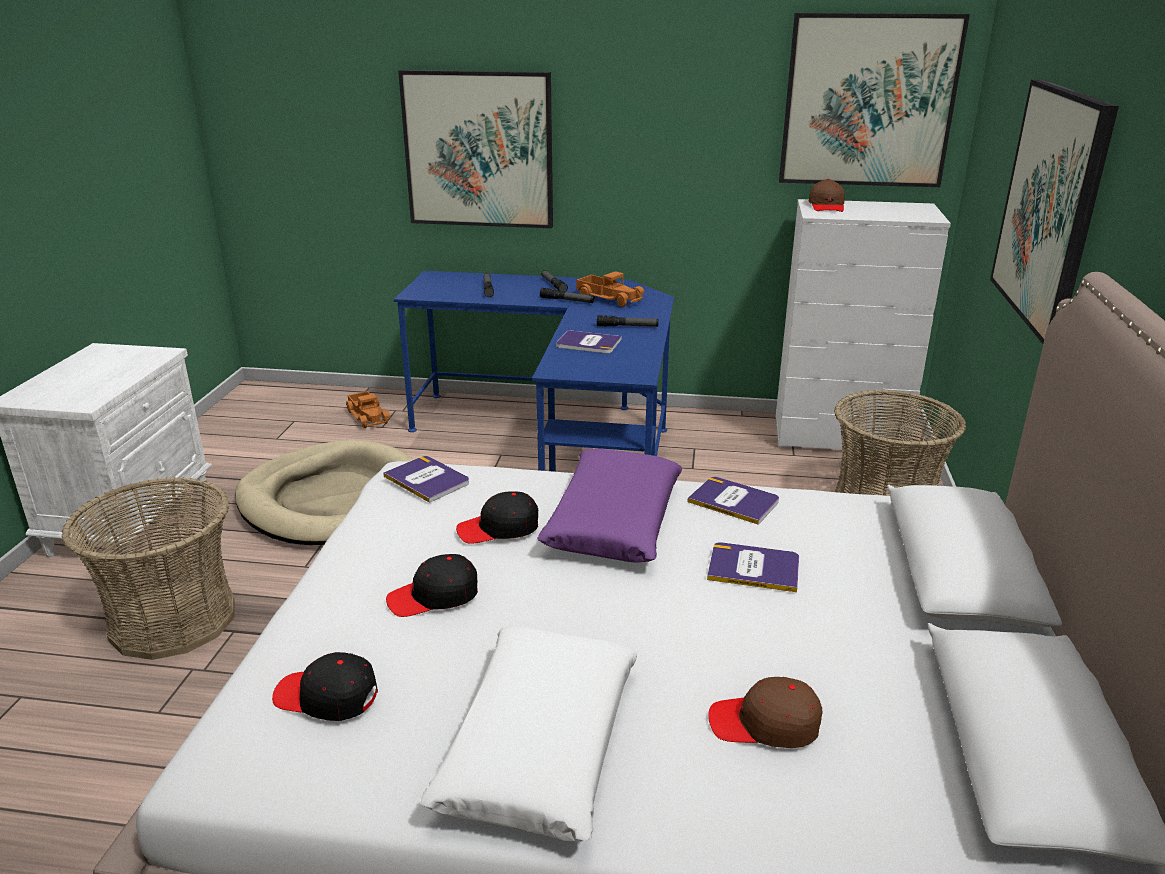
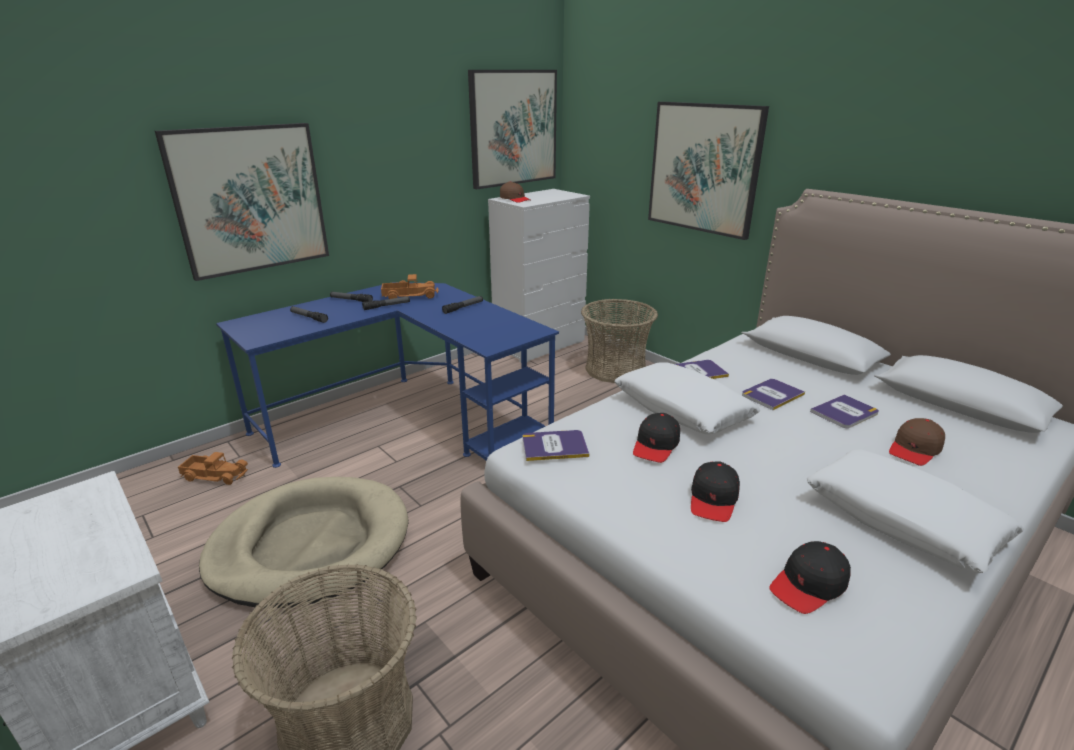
camera: 50 degrees left, 0 degrees up
purple pillow [537,449,682,563] -> white pillow [614,362,760,434]
book [556,330,622,353] -> book moved to [810,394,879,428]

